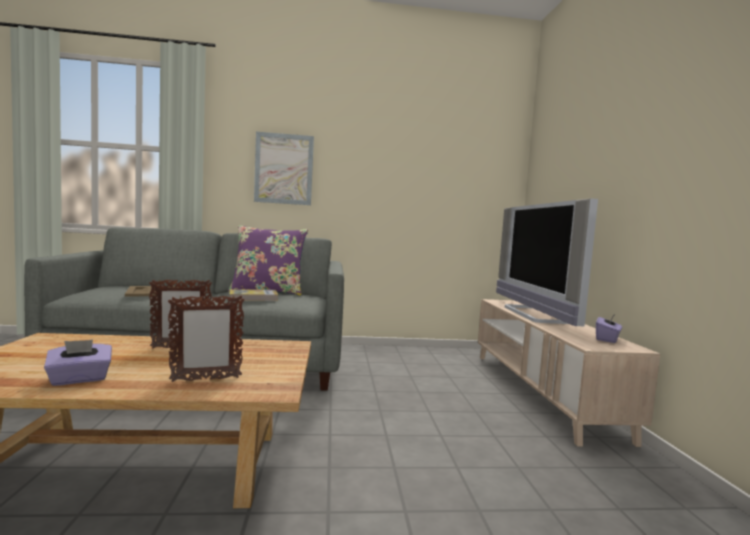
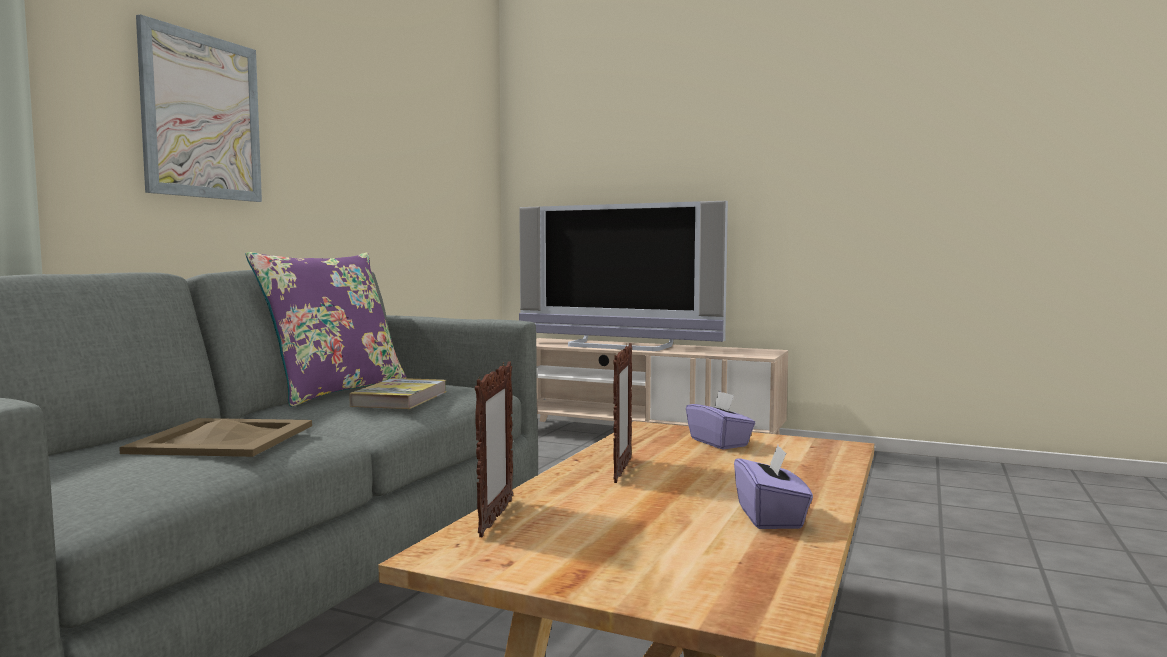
camera: 60 degrees left, 0 degrees up
picture frame [168,296,245,382] -> picture frame moved to [475,361,513,537]
purple tissue box [596,313,622,343] -> purple tissue box moved to [686,391,755,449]

